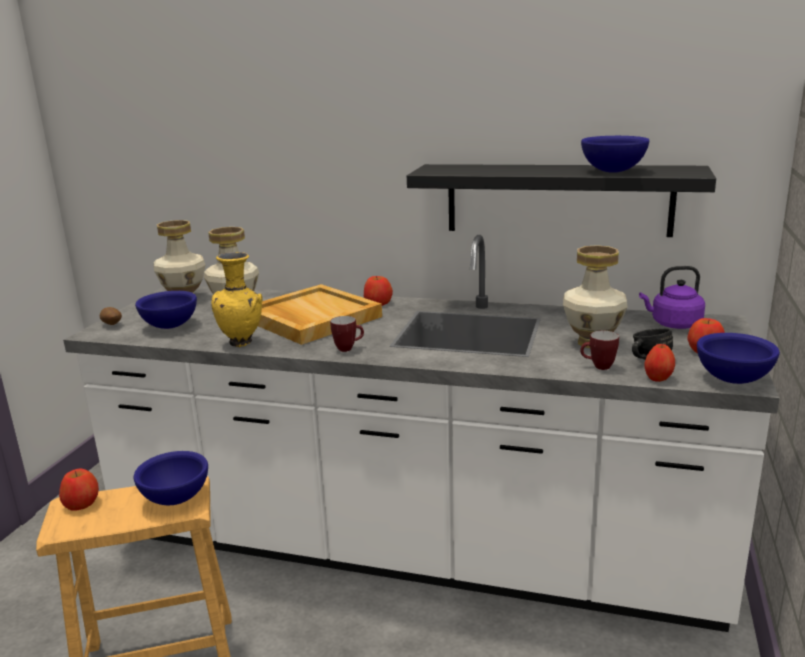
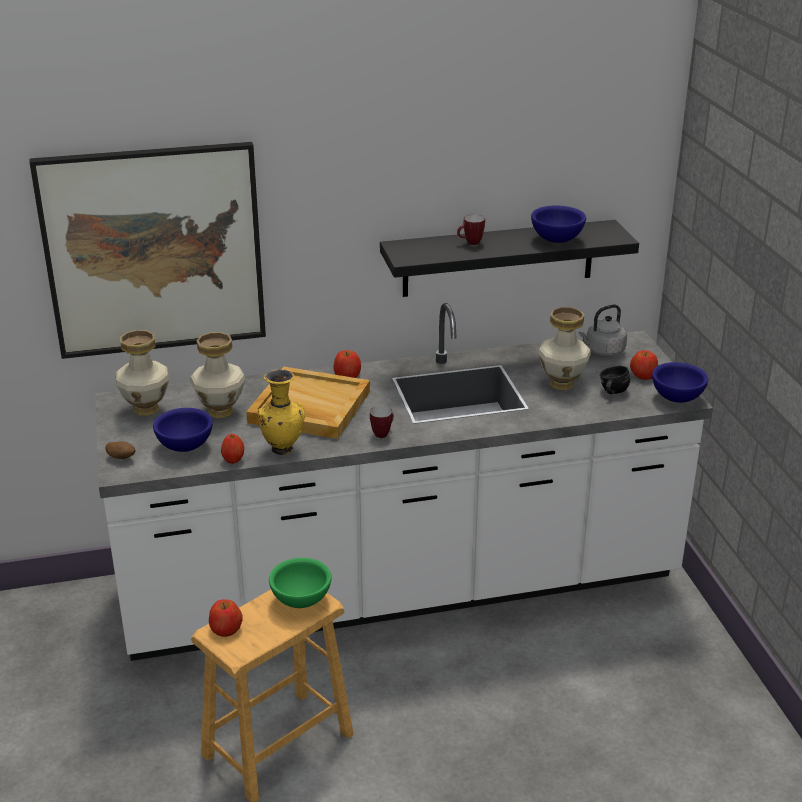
camera: 30 degrees left, 10 degrees up
blue bowl [134,451,208,505] -> green bowl [269,558,331,608]
mug [580,331,619,370] -> mug moved to [457,214,485,245]
purple kettle [639,266,705,329] -> grey kettle [579,305,627,356]
apple [644,344,675,382] -> apple moved to [221,434,244,464]
none -> picture [29,142,266,359]

